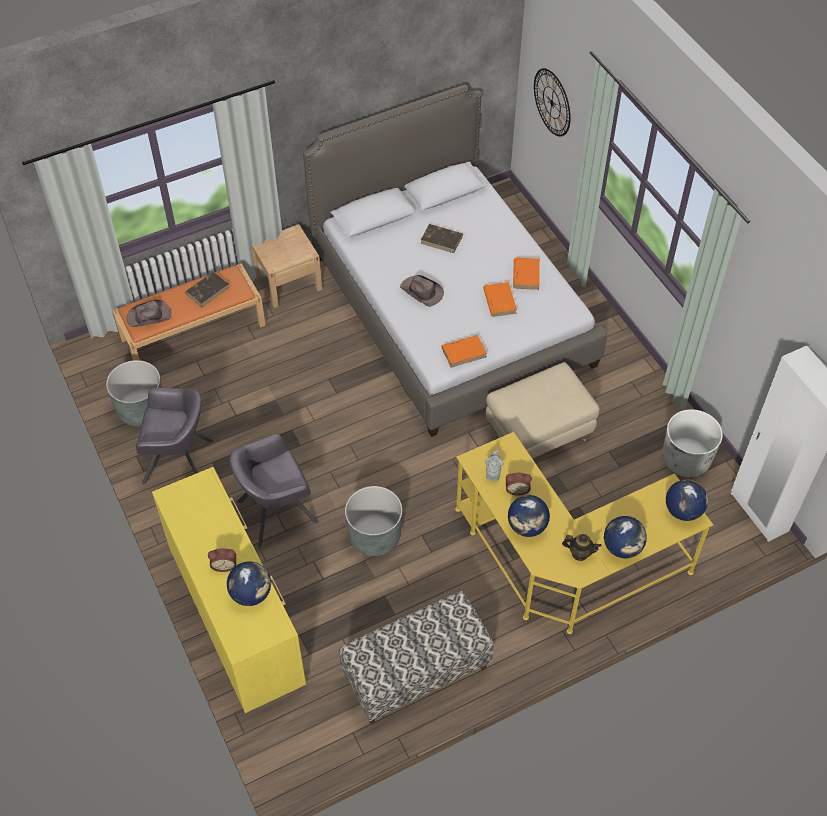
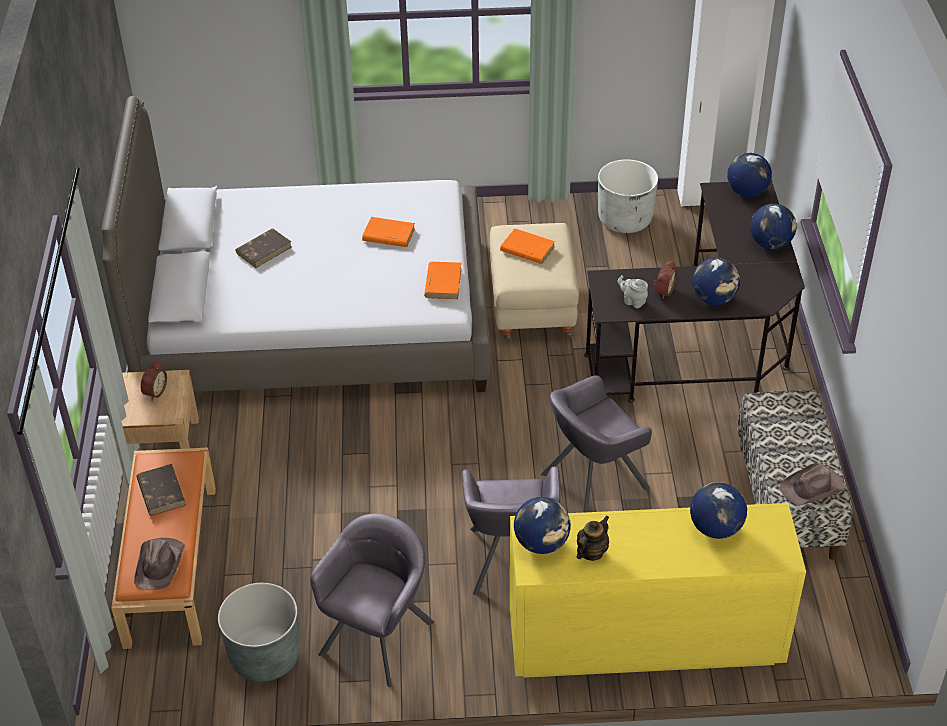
camera: 65 degrees left, 10 degrees down
alarm clock [208,548,236,572] -> alarm clock moved to [141,361,167,401]
grey planter [345,486,402,556] -> grey armchair [541,375,652,513]
brown hat [400,275,444,307] -> brown hat moved to [780,463,845,505]
yellow desk [455,432,713,634] -> black desk [584,180,805,402]
orange book [513,258,540,290] -> orange book moved to [500,229,555,264]
wall clock [534,68,571,137] -> none
teapot [562,534,601,561] -> teapot moved to [577,516,609,561]
none -> globe [514,497,571,554]

